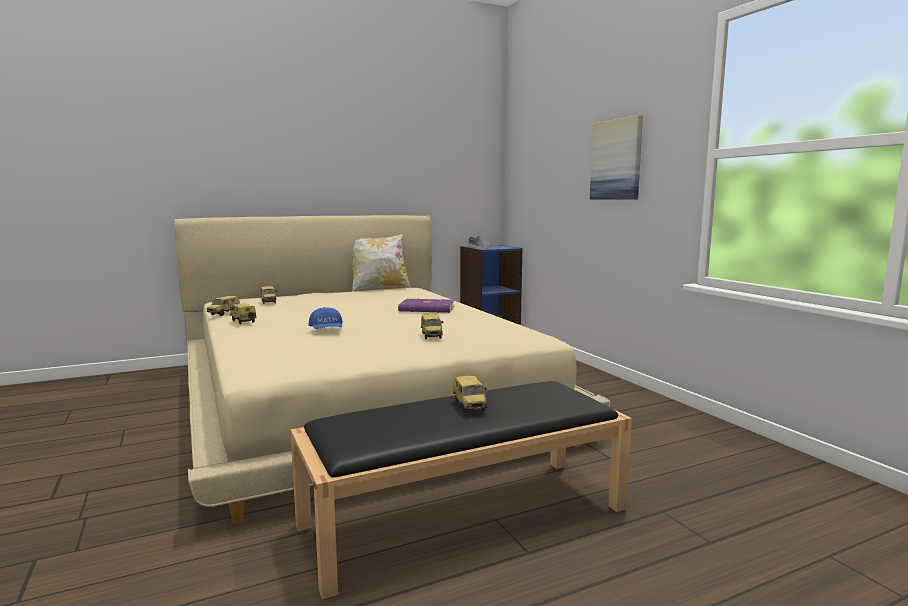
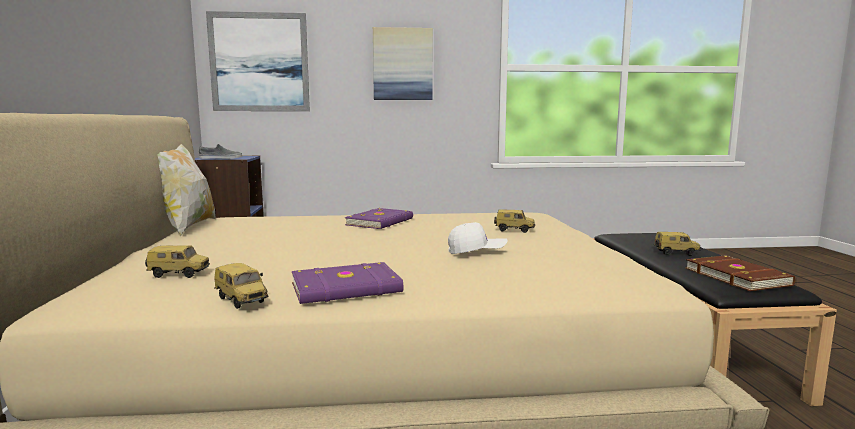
camera: 70 degrees left, 0 degrees up
toy car [230,303,257,324] -> purple book [292,262,403,304]
blue cap [308,307,343,329] -> white cap [448,222,508,254]
none -> picture [206,11,310,111]
none -> brown book [685,256,795,291]

